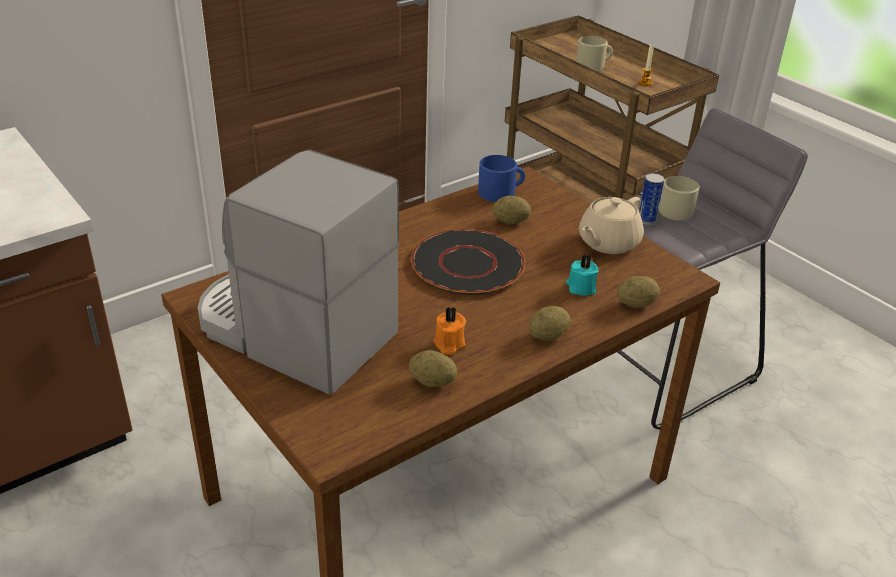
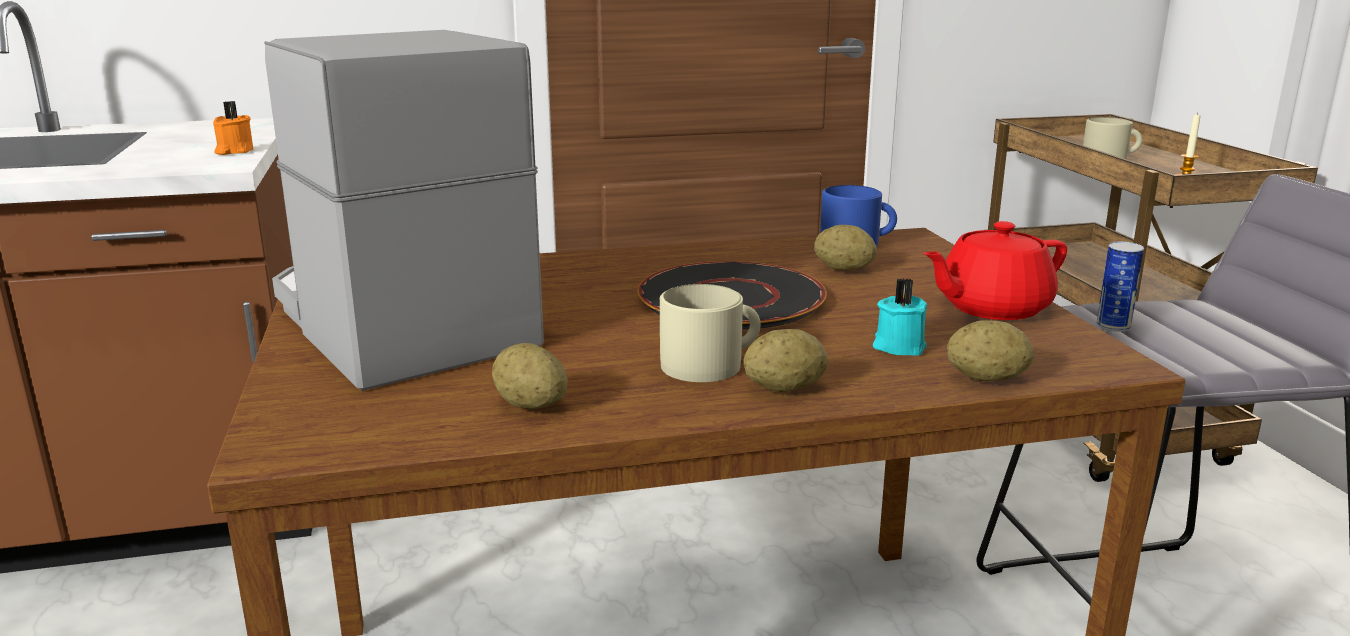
camera: 25 degrees right, 15 degrees down
orange candle [434,307,466,355] -> orange candle moved to [213,101,253,155]
beige teapot [579,197,644,254] -> red teapot [923,221,1067,320]
beige mug [659,176,699,221] -> beige mug moved to [660,284,761,382]

